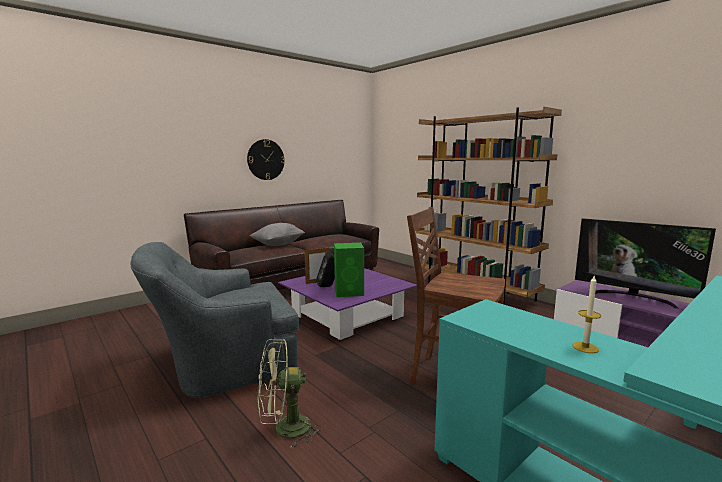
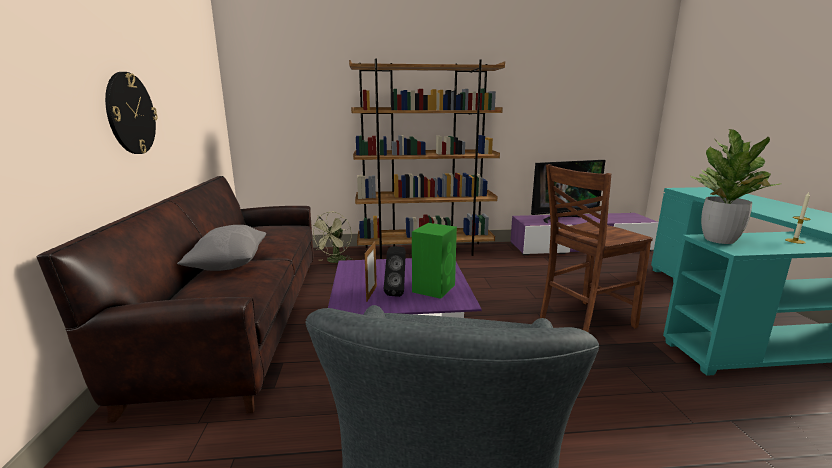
camera: 55 degrees left, 5 degrees up
green fan [258,339,322,448] -> green fan moved to [311,212,352,263]
none -> potted plant [691,129,781,244]

